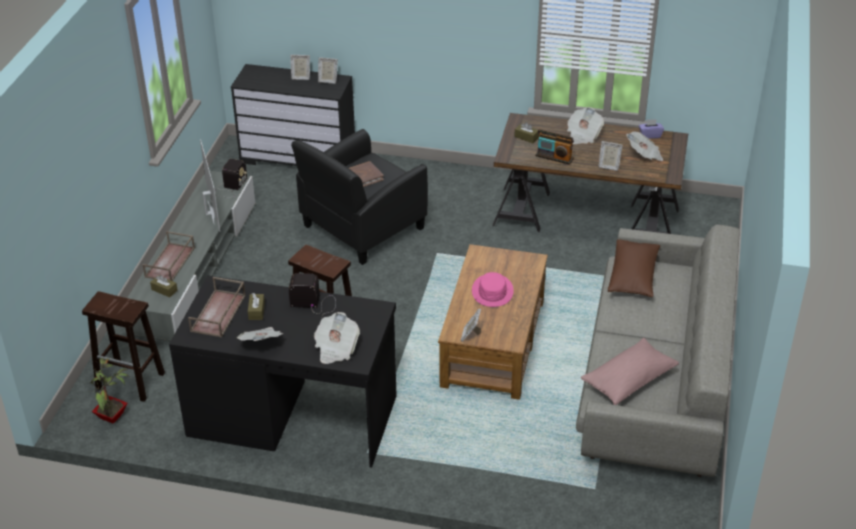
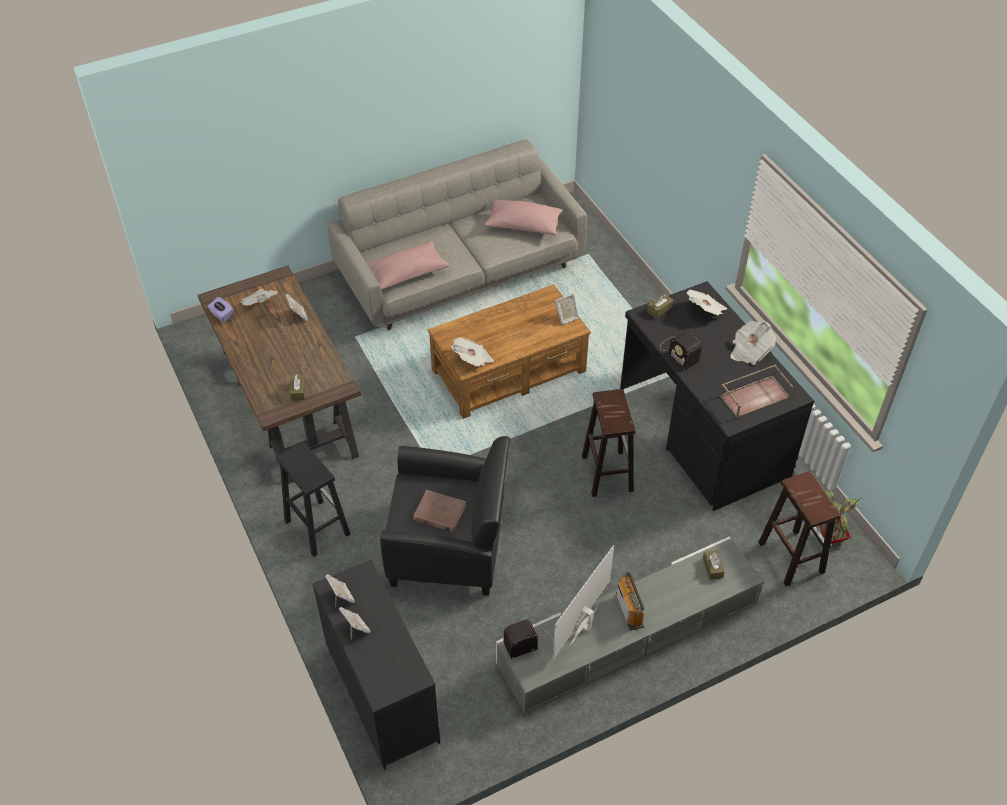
camera: 130 degrees left, 10 degrees up
brown tray [143,231,195,281] -> none
brown tissue box [248,293,265,320] -> brown tissue box moved to [647,294,674,318]
pink hat [472,272,514,307] -> none
radio [535,129,574,165] -> radio moved to [616,572,644,630]
newspaper [567,107,604,144] -> newspaper moved to [451,337,494,367]
brown pillow [608,239,660,297] -> pink pillow [367,241,449,290]
none -> black stool [276,442,351,557]

